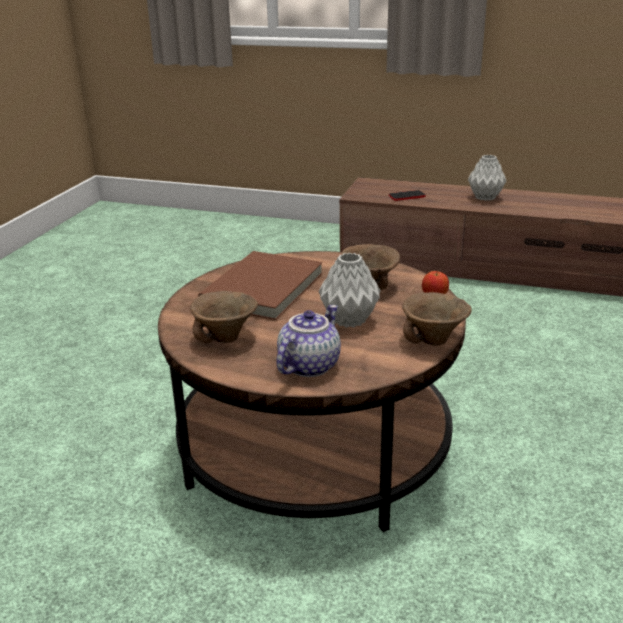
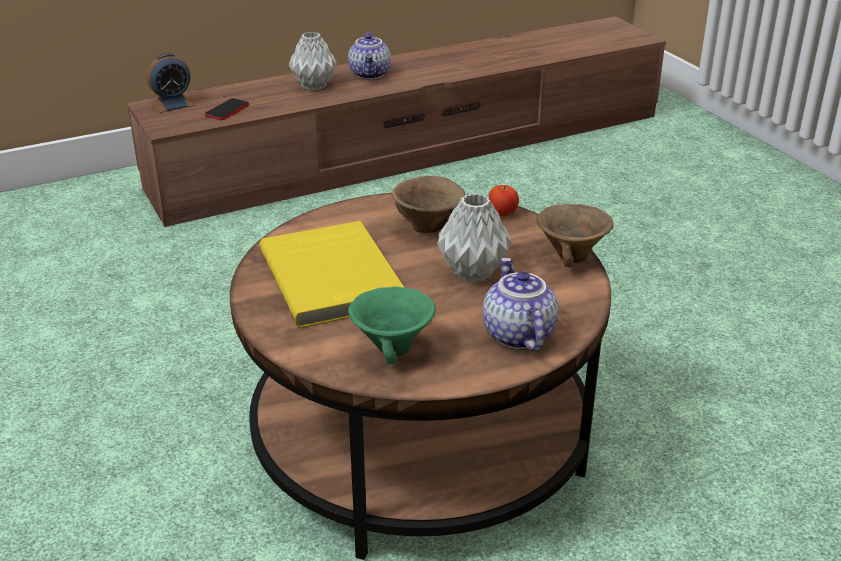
camera: 45 degrees left, 5 degrees up
brown bowl [190,291,258,343] -> green bowl [348,286,436,364]
brown book [198,251,323,320] -> yellow book [260,221,404,328]
none -> alarm clock [146,53,195,113]
none -> teapot [348,32,391,79]

